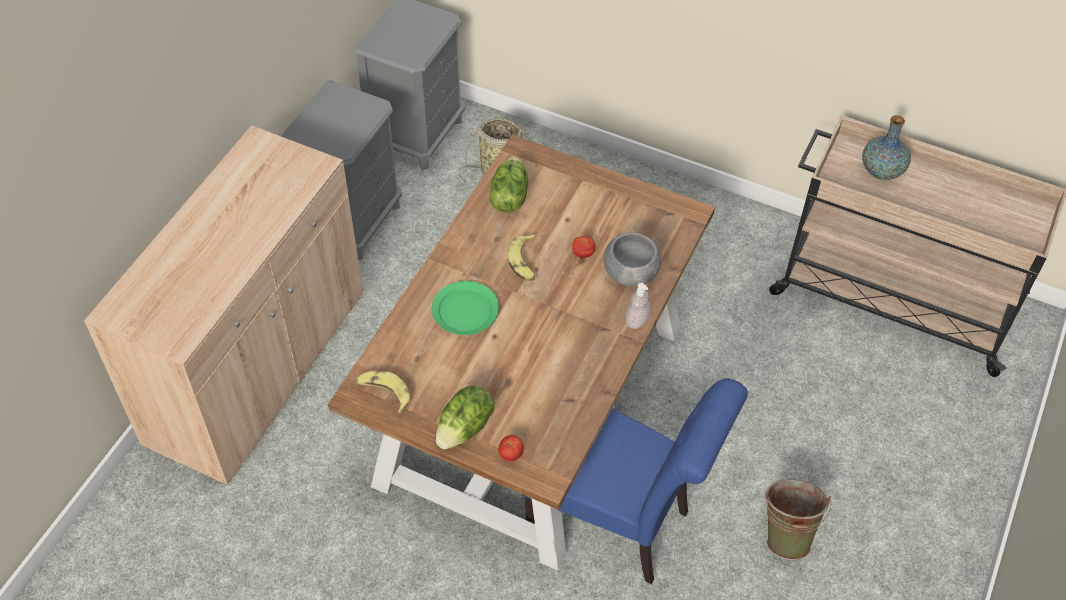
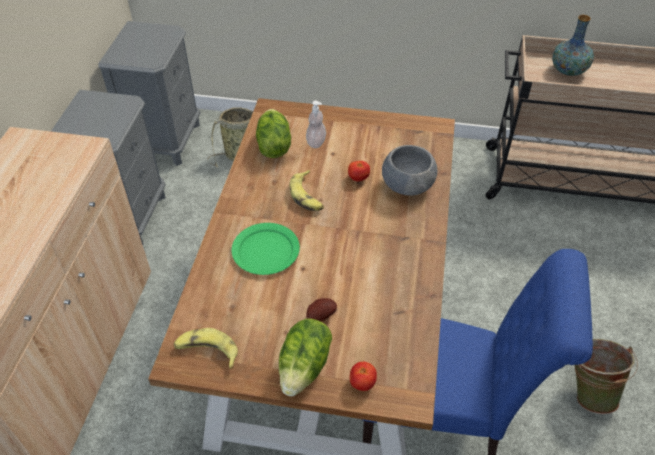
camera: 15 degrees left, 5 degrees down
soap dispenser [625,283,650,329] -> soap dispenser moved to [306,101,326,148]
none -> potato [307,298,337,322]

